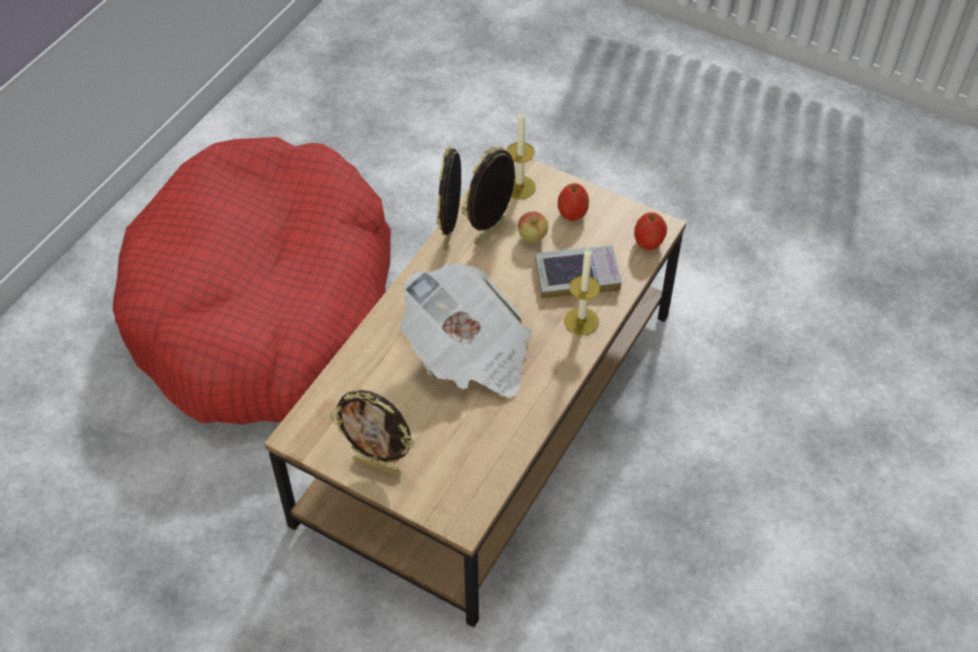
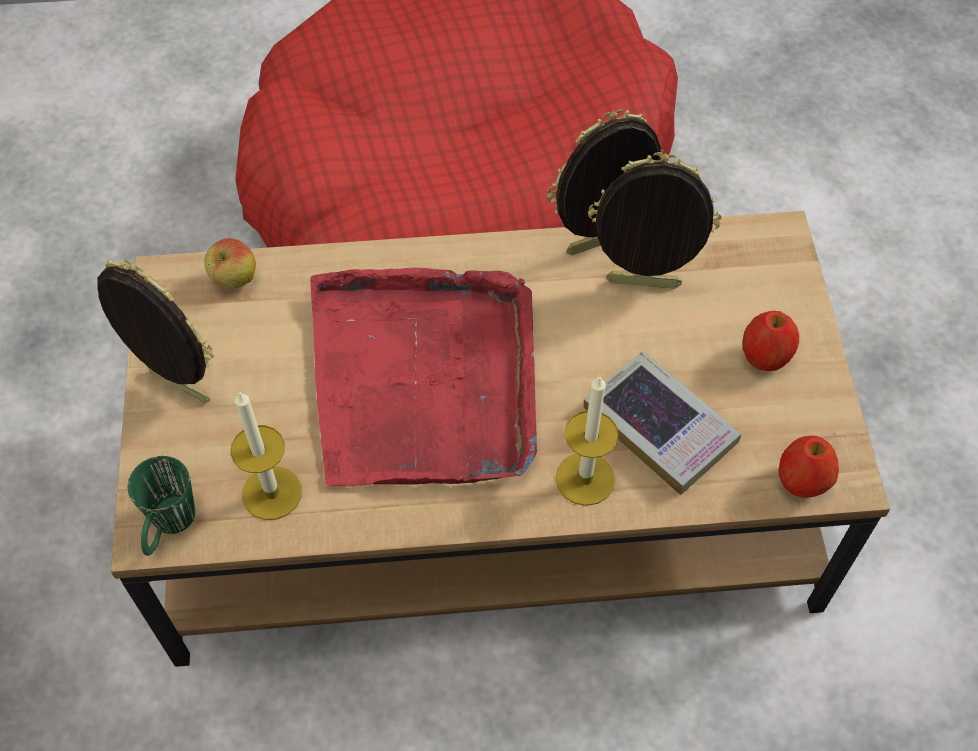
camera: 55 degrees right, 5 degrees up
picture frame [330,390,415,476] -> picture frame turned 135 degrees clockwise [97,258,214,403]
newspaper [401,263,532,397] -> red tray [310,268,537,486]
candle [507,111,536,199] -> candle moved to [230,391,302,520]
apple [518,212,548,242] -> apple moved to [204,238,256,289]
none -> green mug [128,456,195,556]

